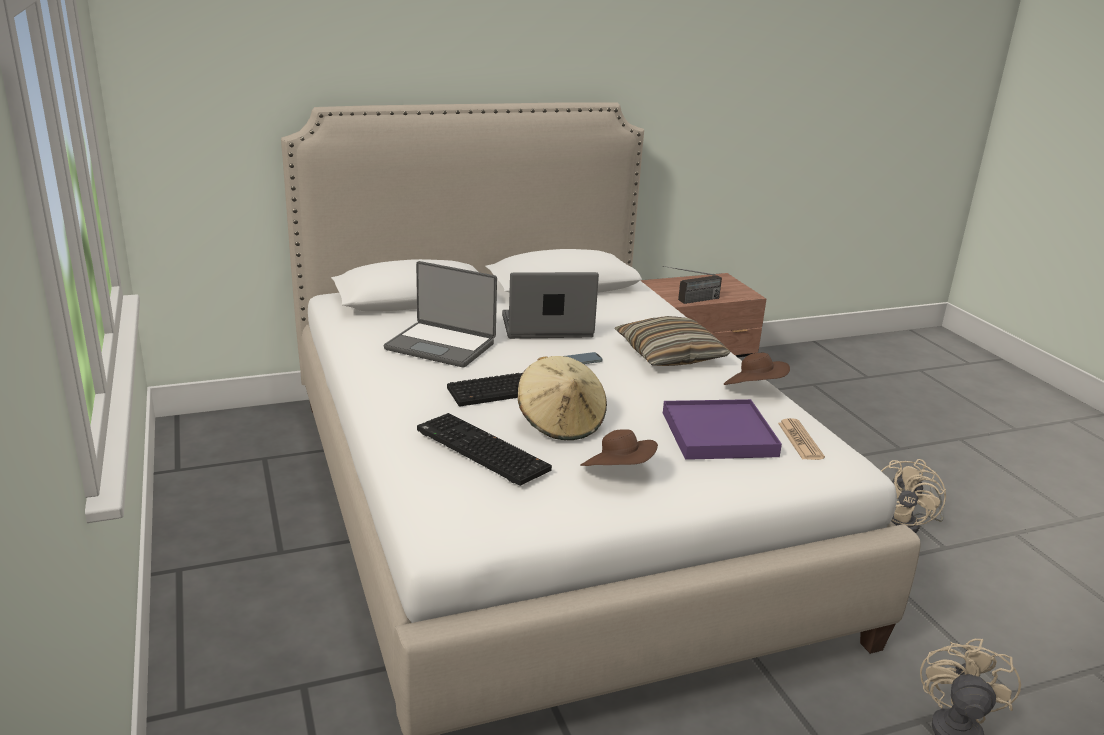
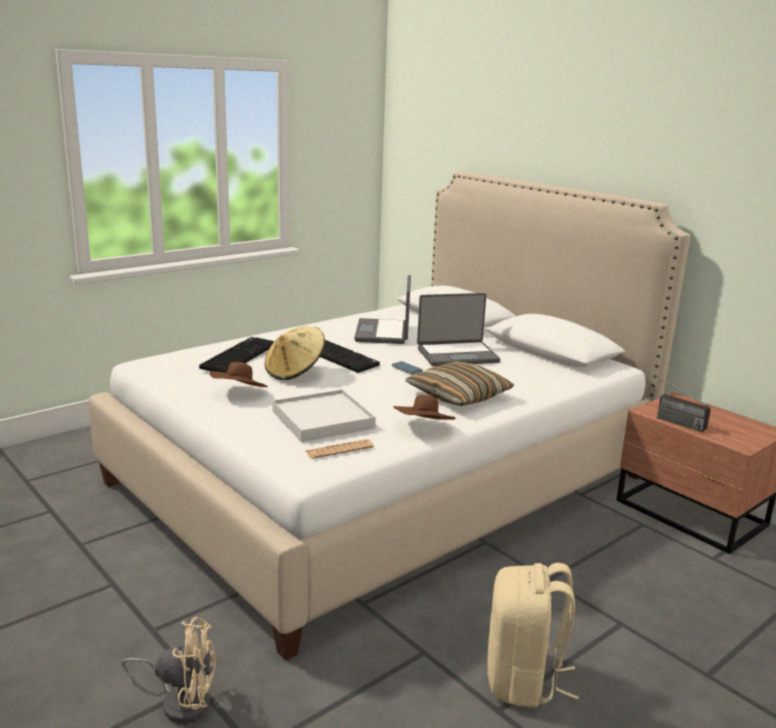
camera: 70 degrees right, 5 degrees down
laptop [502,272,599,339] -> laptop turned 105 degrees clockwise [417,293,500,366]
purple tray [663,399,782,460] -> white tray [272,389,376,442]
beige fan [881,459,946,533] -> beige backpack [487,563,579,708]

